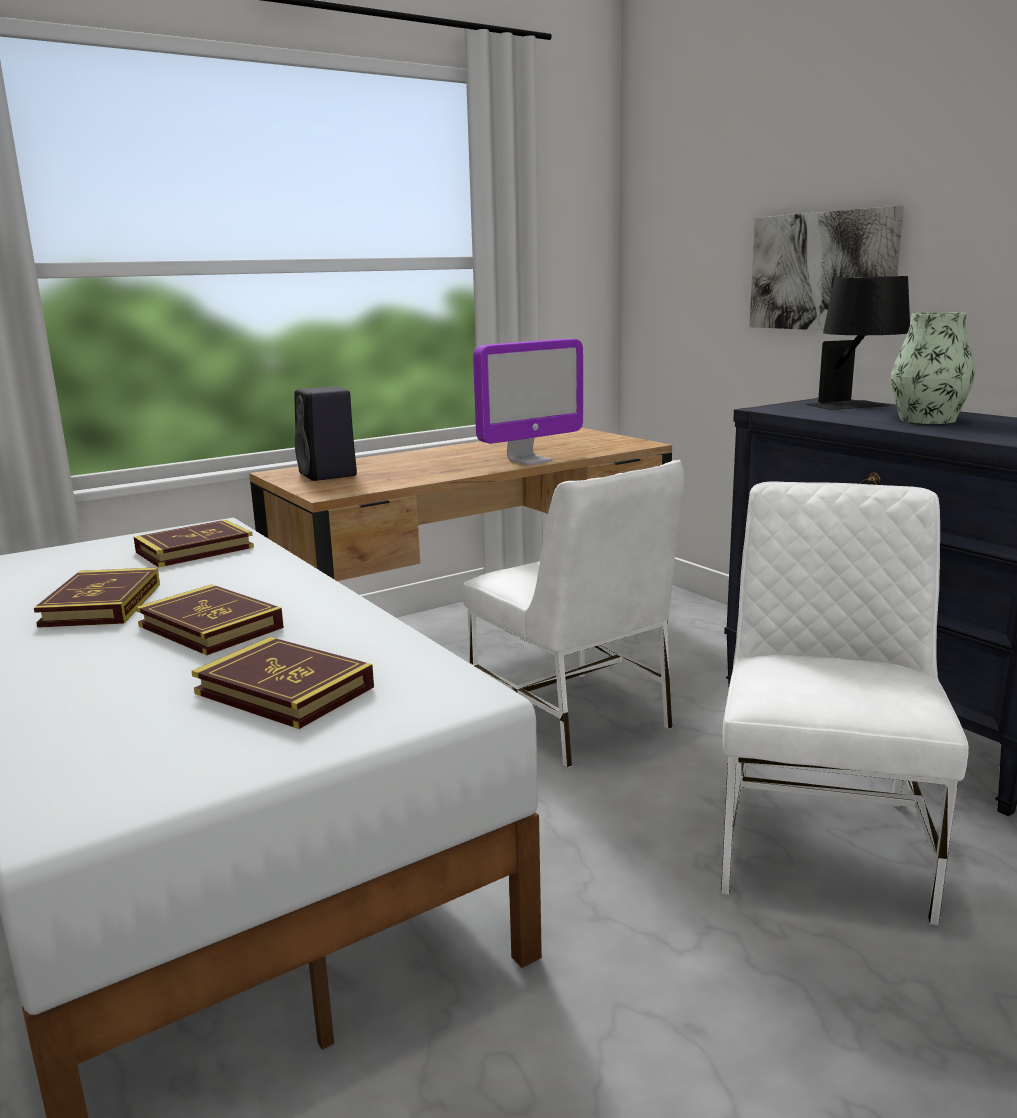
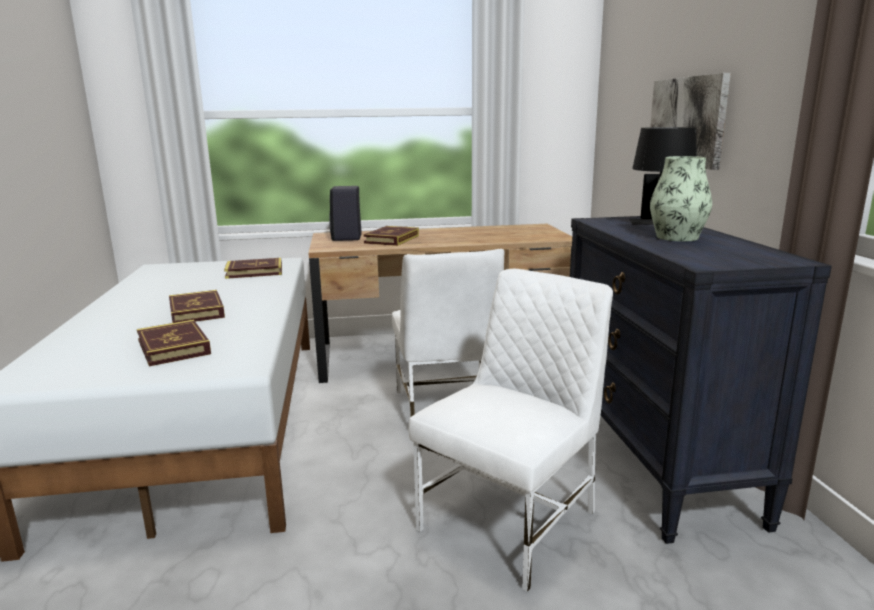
camera: 25 degrees right, 0 degrees up
book [34,567,160,628] -> book moved to [363,226,419,246]
monitor [473,339,583,465] -> none

